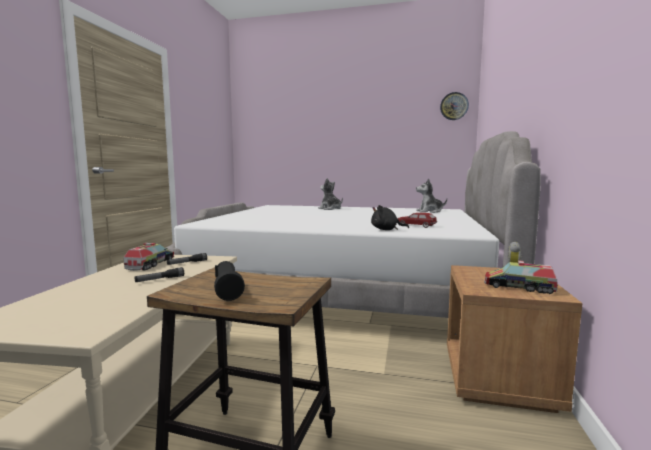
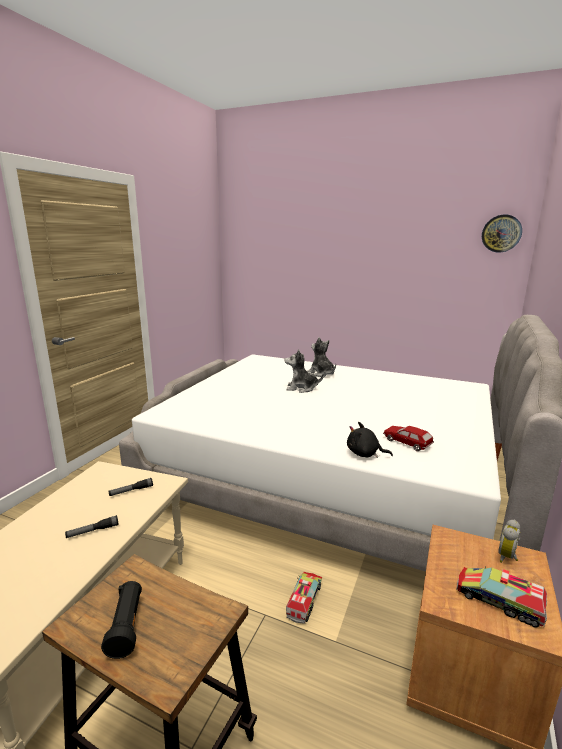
camera: 10 degrees right, 10 degrees up
toy truck [123,243,174,271] -> toy truck moved to [286,572,322,624]
plush toy [416,178,447,213] -> plush toy moved to [284,349,324,393]

